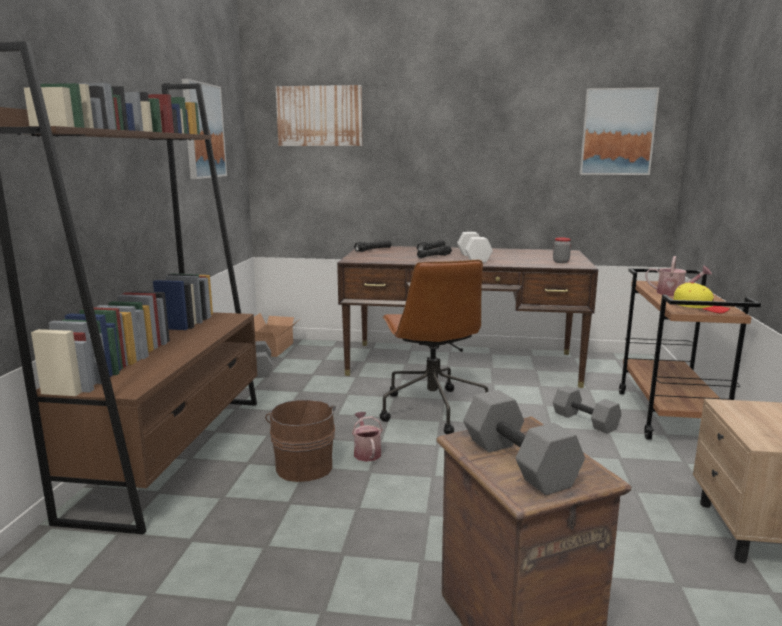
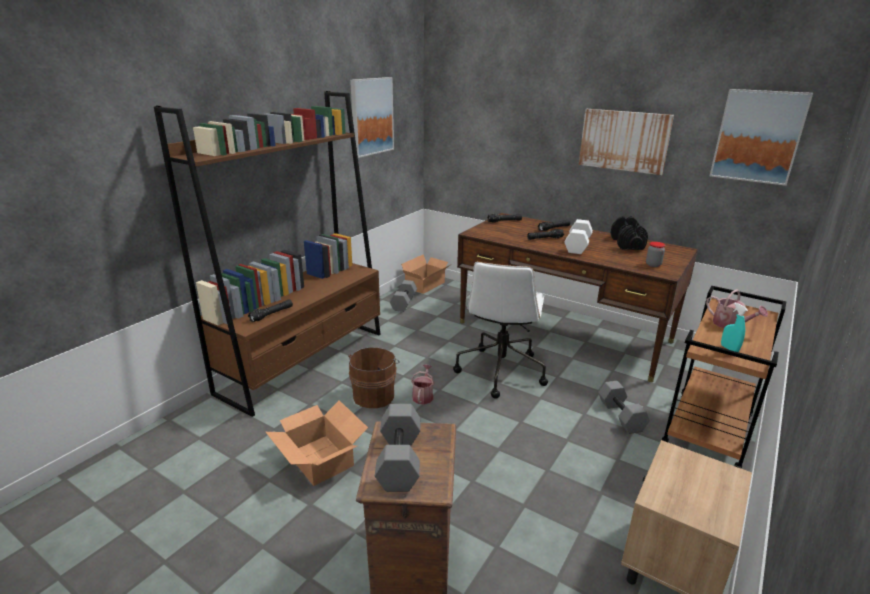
camera: 25 degrees right, 10 degrees up
picture [276,85,362,146] -> picture moved to [579,109,674,175]
brown office chair [379,260,488,435] -> white office chair [453,262,548,399]
yellow cap [674,282,730,313] -> turquoise spray bottle [721,302,748,352]
none -> black flashlight [248,299,293,322]
none -> cardboard box [266,400,368,486]
none -> black dumbbell [611,216,648,250]

